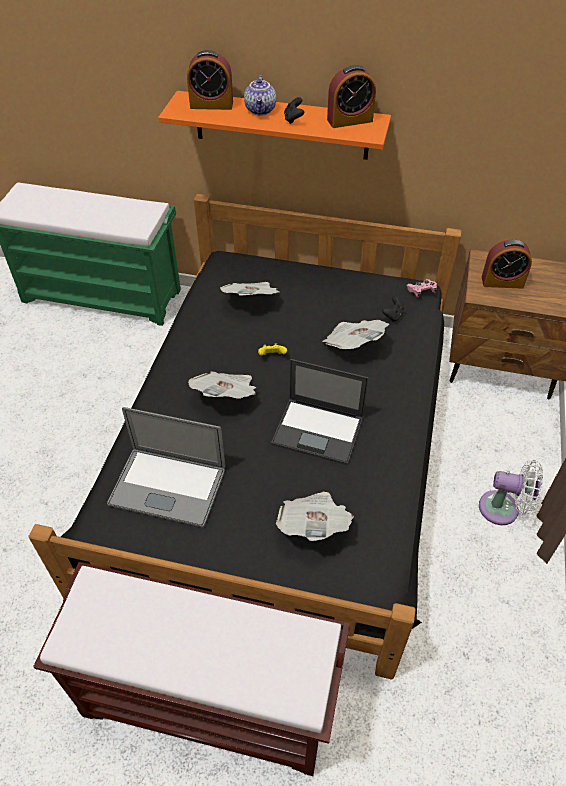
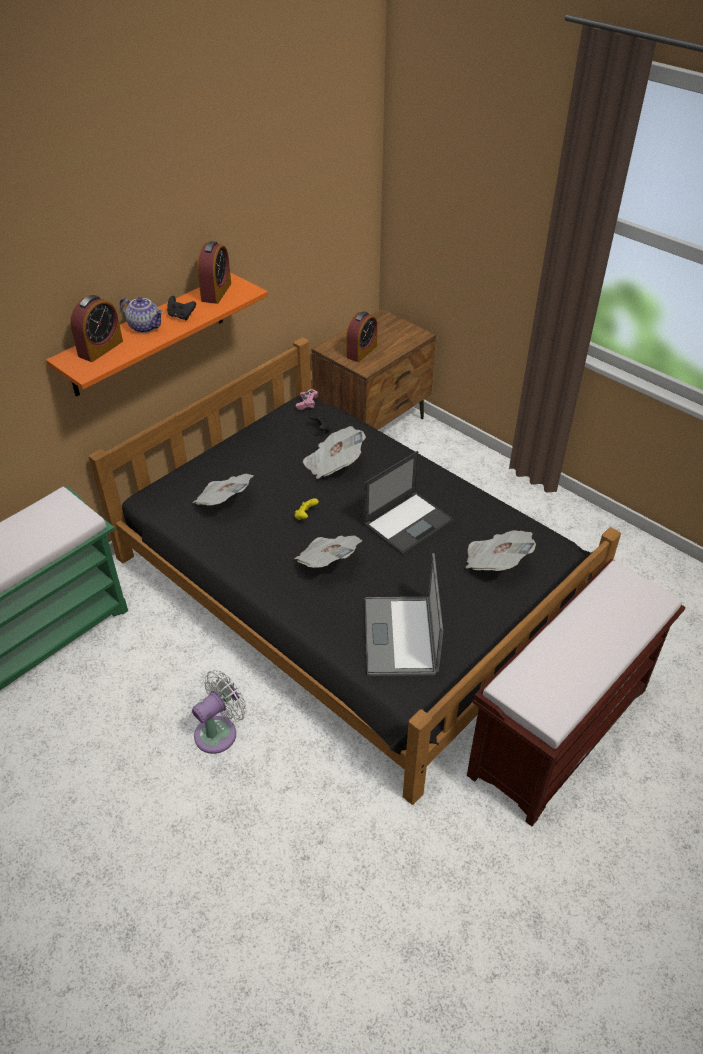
camera: 60 degrees left, 5 degrees down
laptop [107,407,225,527] -> laptop turned 135 degrees clockwise [365,553,443,676]
white fan [479,460,543,525] -> white fan moved to [192,670,247,754]

